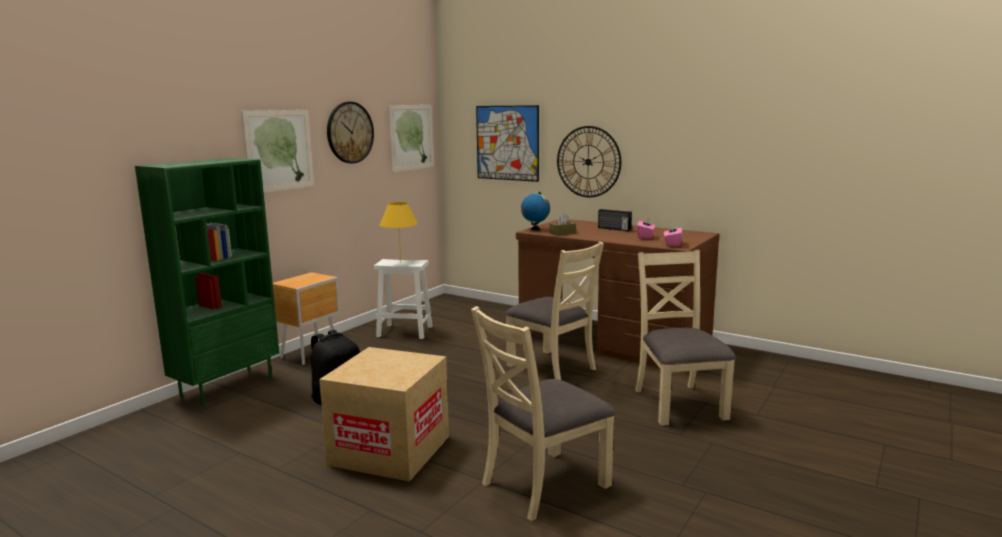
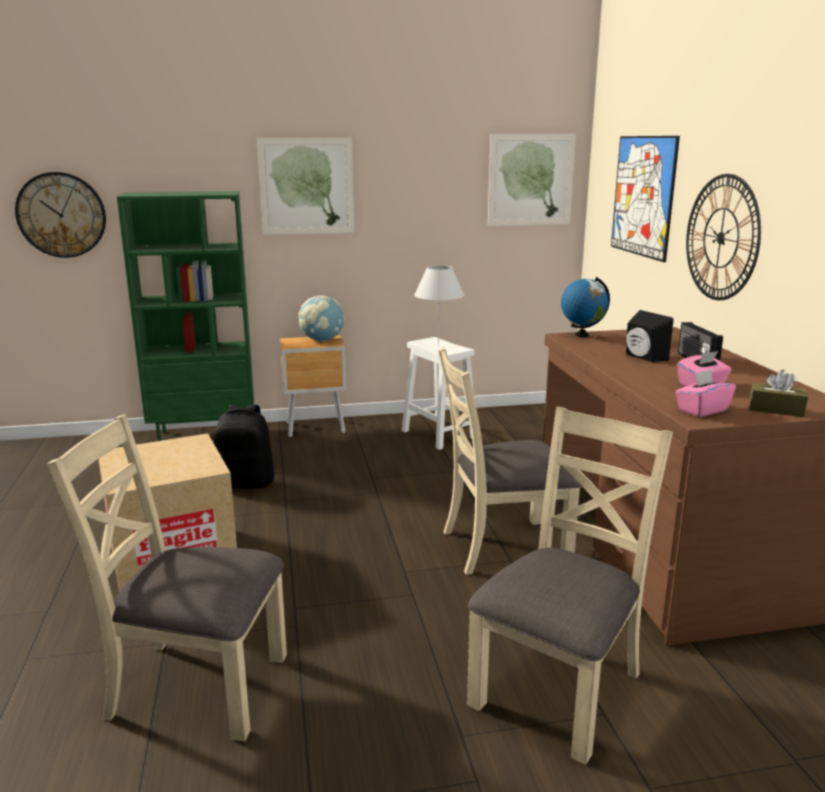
camera: 45 degrees right, 5 degrees up
wall clock [327,102,374,163] -> wall clock moved to [15,172,106,258]
yellow table lamp [380,202,418,263] -> white table lamp [414,265,464,346]
beige chair [505,242,604,380] -> beige chair turned 75 degrees clockwise [438,348,582,575]
brown tissue box [549,214,576,236] -> brown tissue box moved to [750,370,808,417]
none -> globe [299,295,345,342]
none -> black speaker [626,310,674,362]

